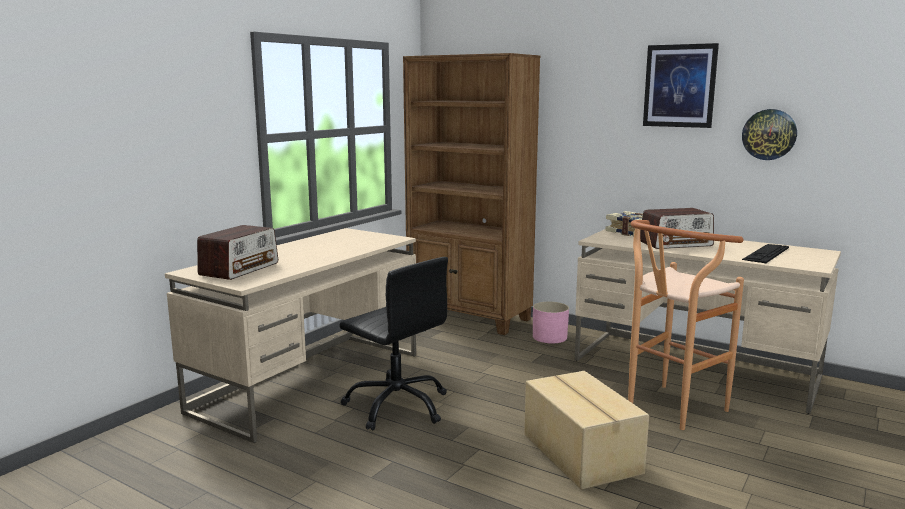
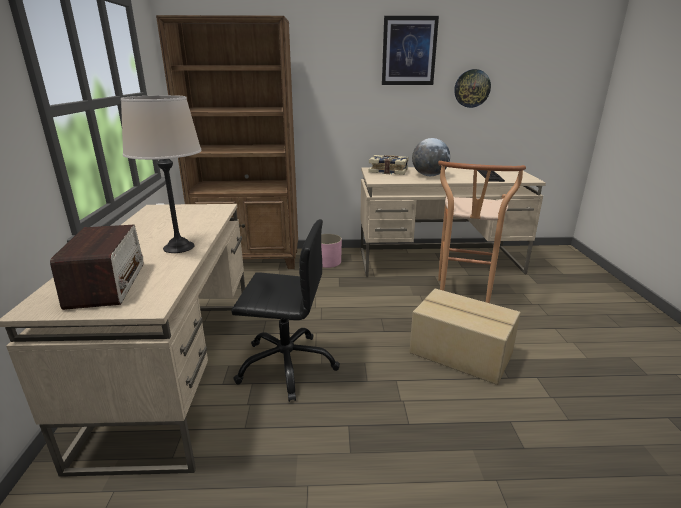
camera: 35 degrees left, 10 degrees up
radio [640,208,714,249] -> globe [412,138,450,176]
none -> beige table lamp [121,95,202,253]

